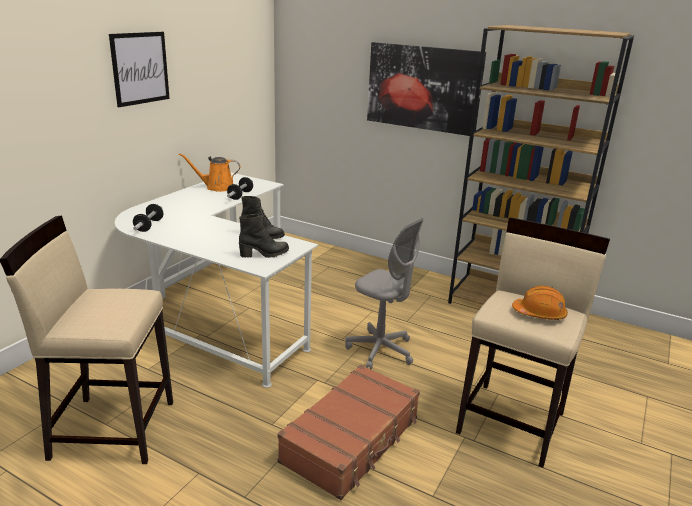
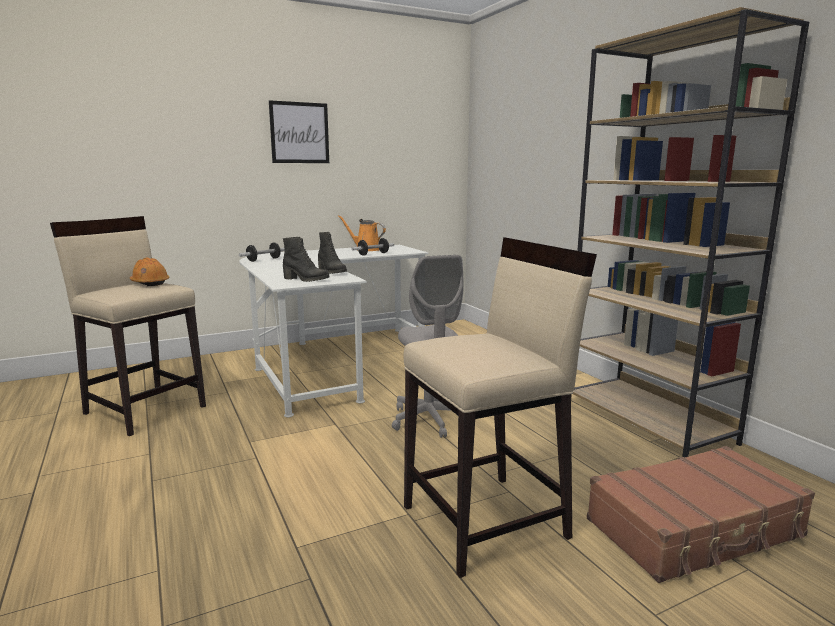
camera: 35 degrees right, 10 degrees down
brown suitcase [277,365,420,500] -> brown suitcase moved to [587,446,815,583]
picture [367,42,486,136] -> none
orange hard hat [512,286,568,320] -> orange hard hat moved to [130,258,169,286]

